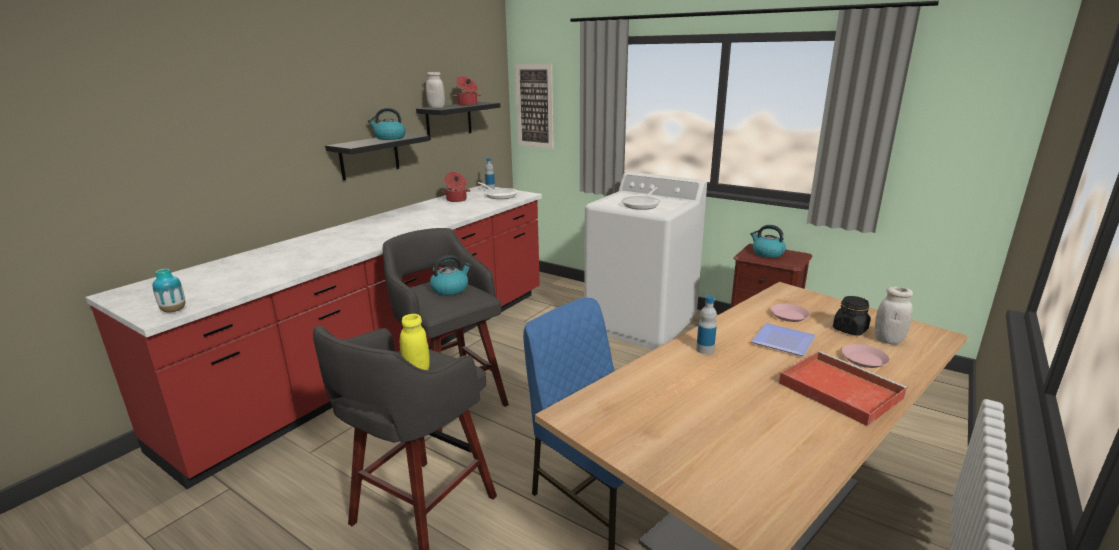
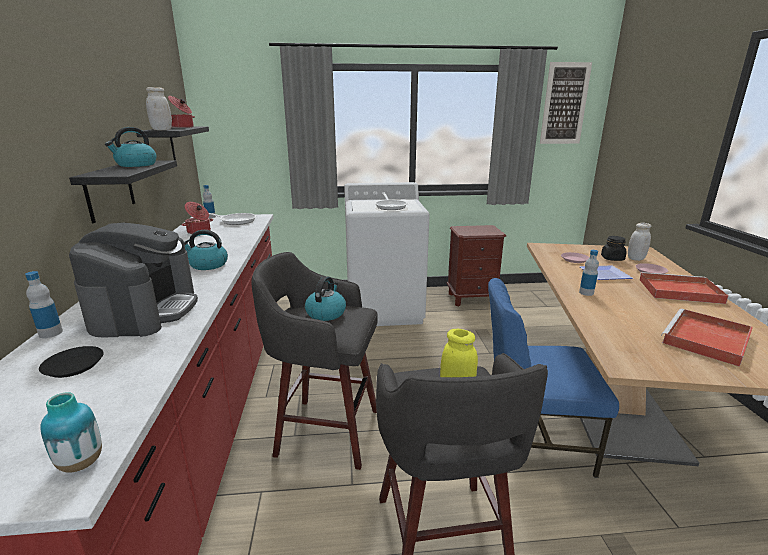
camera: 40 degrees left, 0 degrees up
picture [515,64,553,149] -> picture moved to [540,62,592,144]
kettle [750,225,786,258] -> kettle moved to [184,230,228,270]
none -> bottle [25,271,63,338]
none -> black plate [39,346,104,378]
none -> coffee machine [69,223,198,337]
none -> red tray [661,309,753,367]

